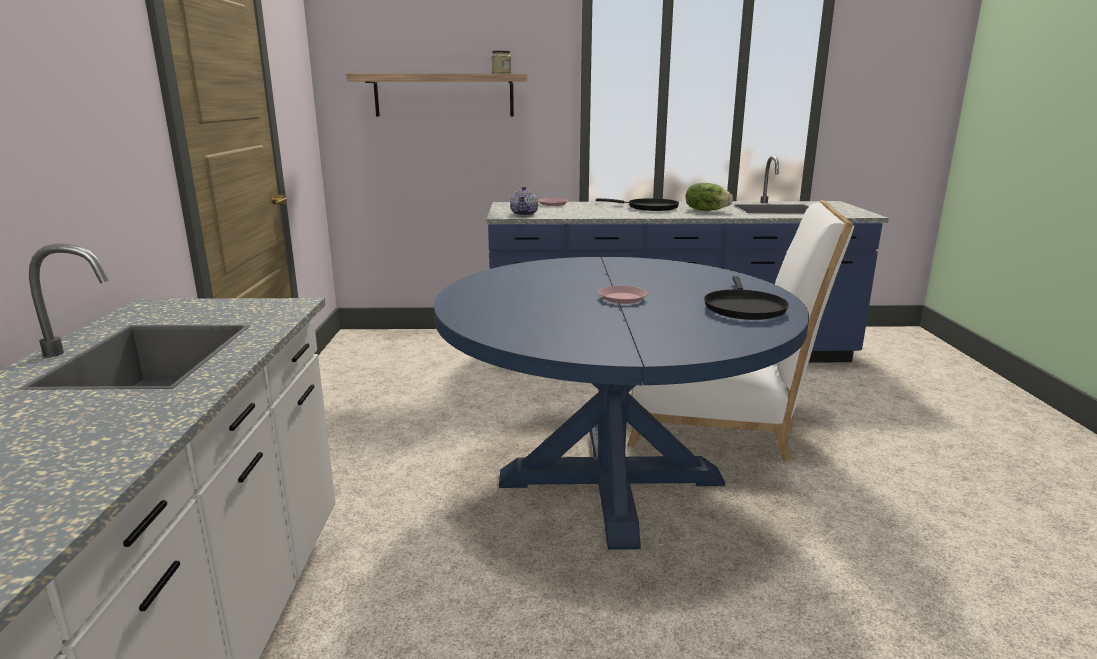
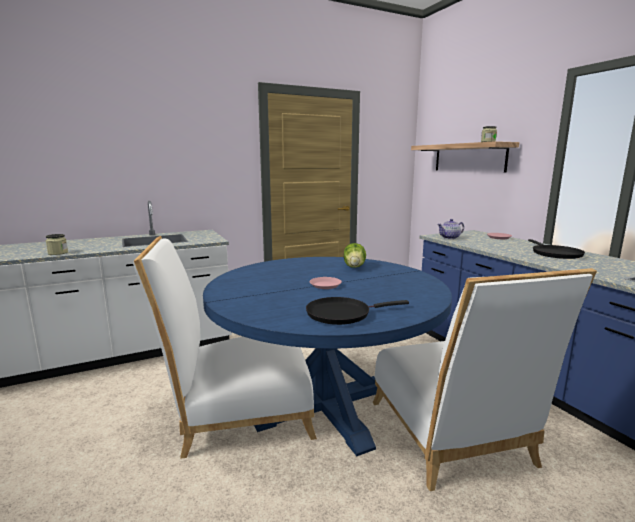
camera: 65 degrees right, 5 degrees down
lettuce [686,183,733,211] -> lettuce moved to [344,243,366,268]
none -> jar [46,234,68,255]
none -> white chair [133,236,317,459]

